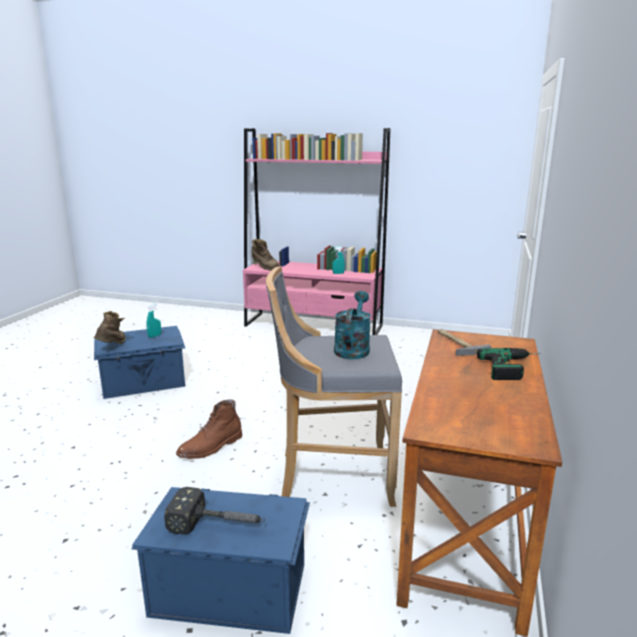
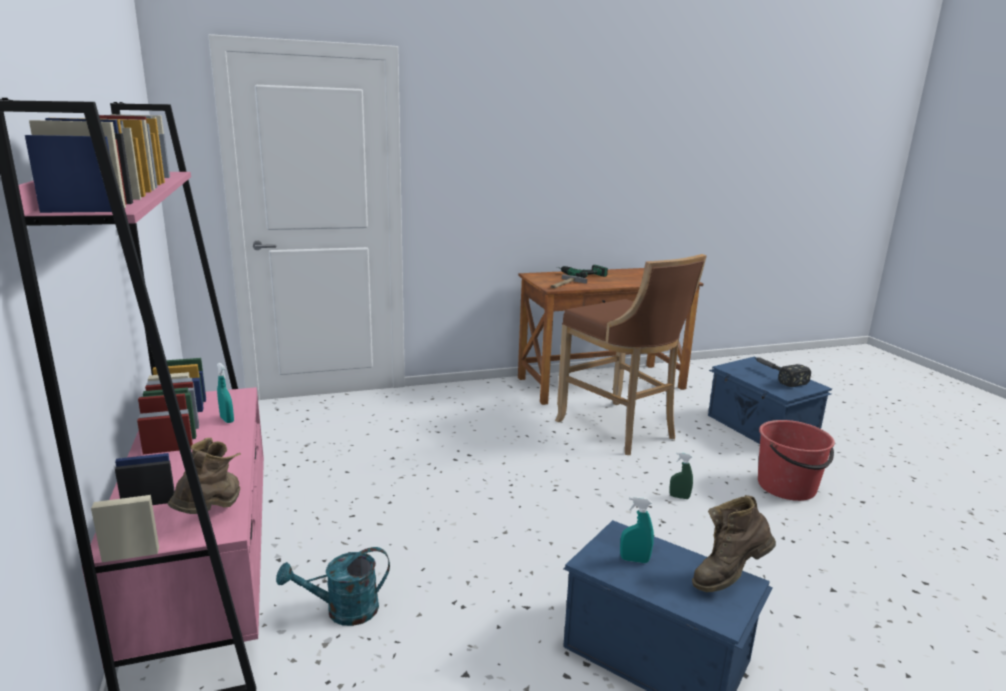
camera: 125 degrees left, 0 degrees up
brown boot [176,399,242,459] -> green spray bottle [669,452,693,499]
grey stool [266,266,402,507] -> brown stool [555,254,707,455]
turquoise watering can [334,291,371,359] -> turquoise watering can moved to [276,547,390,626]
none -> red bucket [758,420,835,501]

